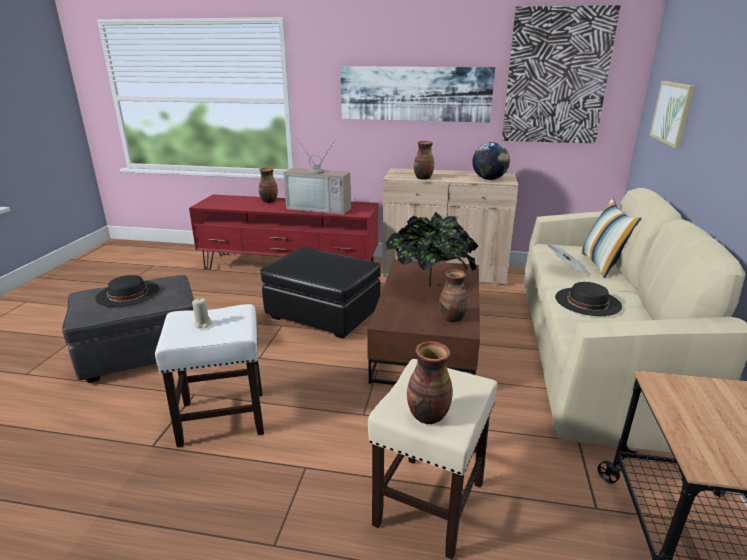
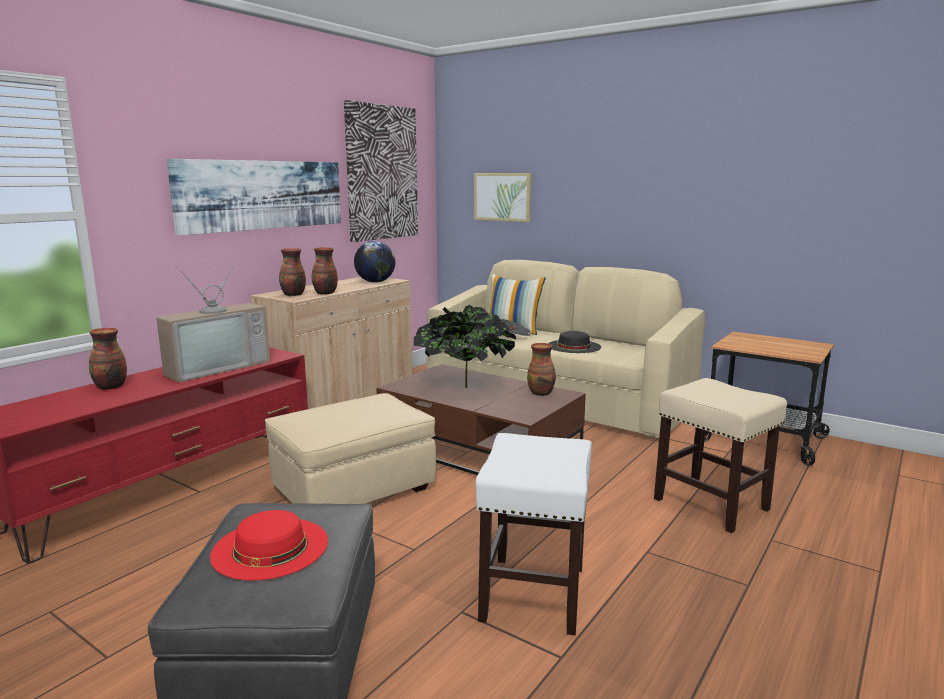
camera: 65 degrees left, 10 degrees down
black hat [95,275,159,307] -> red hat [210,510,328,581]
beige candle [192,298,212,328] -> none
black ottoman [260,247,381,339] -> beige ottoman [265,393,436,504]
vase [407,341,453,424] -> vase moved to [279,248,306,296]

